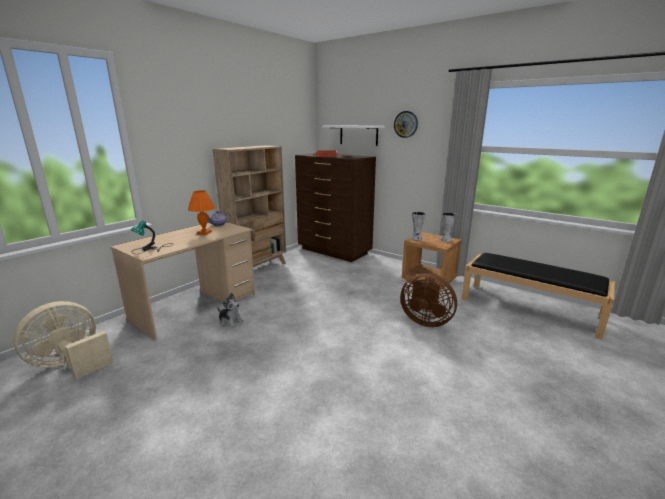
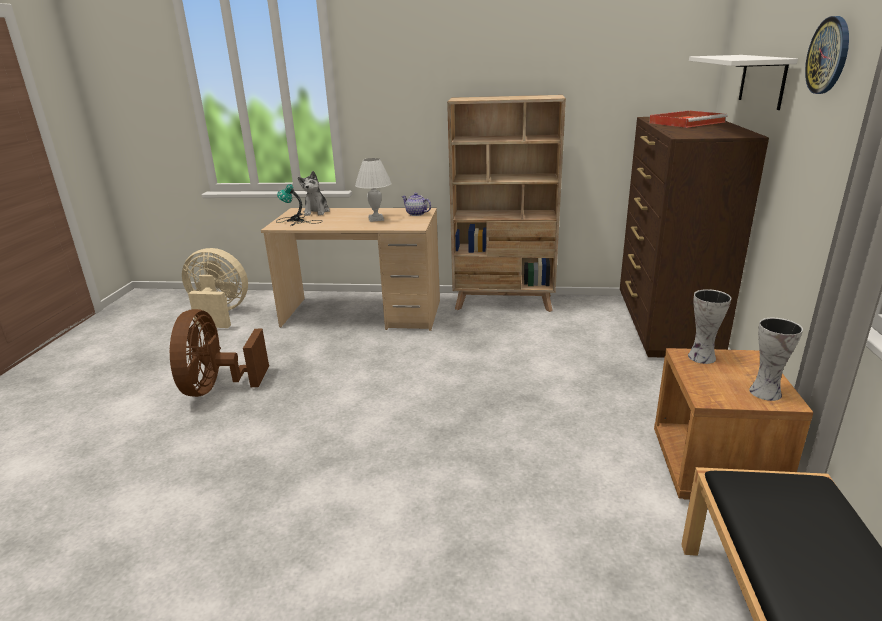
camera: 60 degrees right, 5 degrees up
orange table lamp [188,190,215,235] -> white table lamp [355,158,392,222]
plush toy [217,293,244,328] -> plush toy moved to [298,171,330,216]
brown fan [400,273,457,327] -> brown fan moved to [170,309,269,397]

